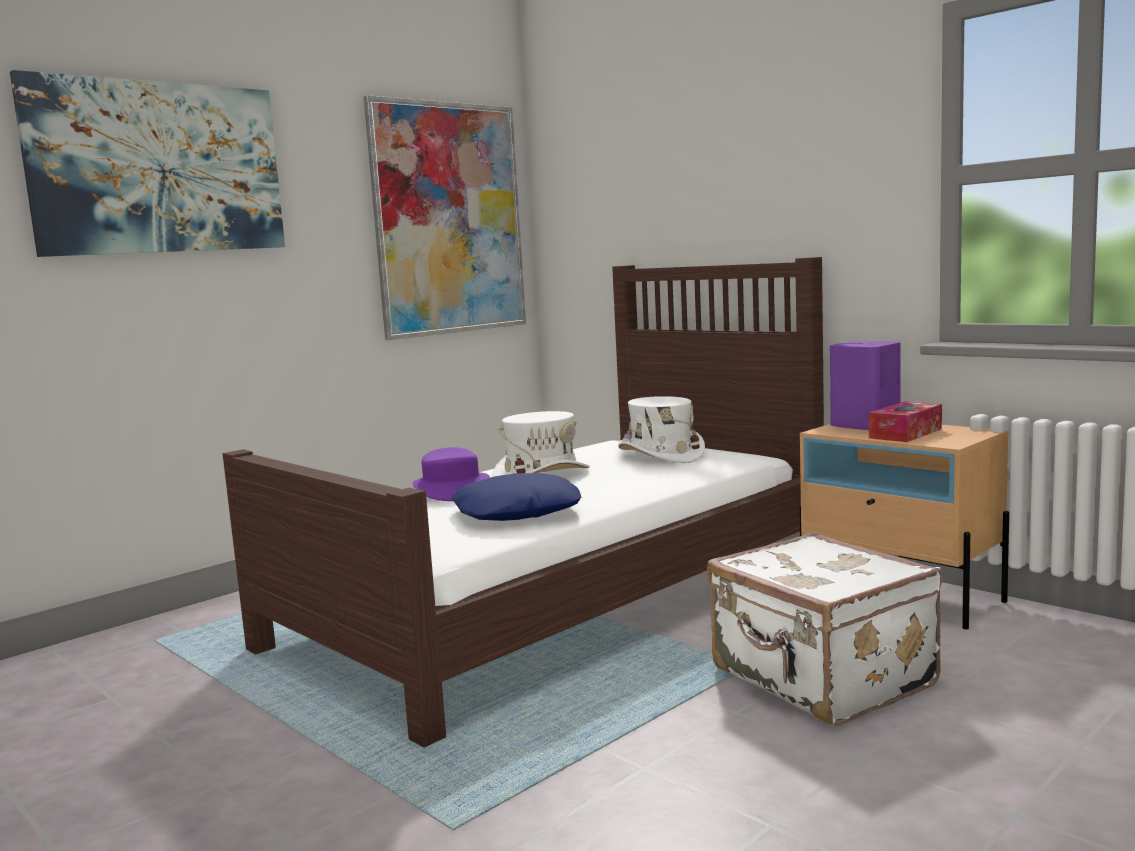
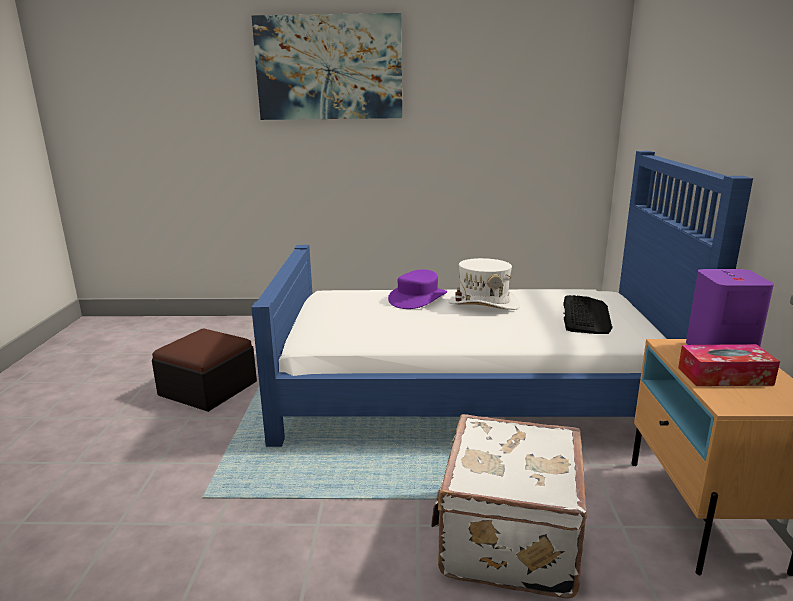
camera: 45 degrees right, 10 degrees up
brown bed [222,257,824,748] -> blue bed [251,151,753,447]
picture [364,95,526,340] -> none
blue pillow [451,473,581,521] -> none
white hat [618,396,705,463] -> keyboard [563,295,613,334]
none -> ottoman [152,328,257,412]

